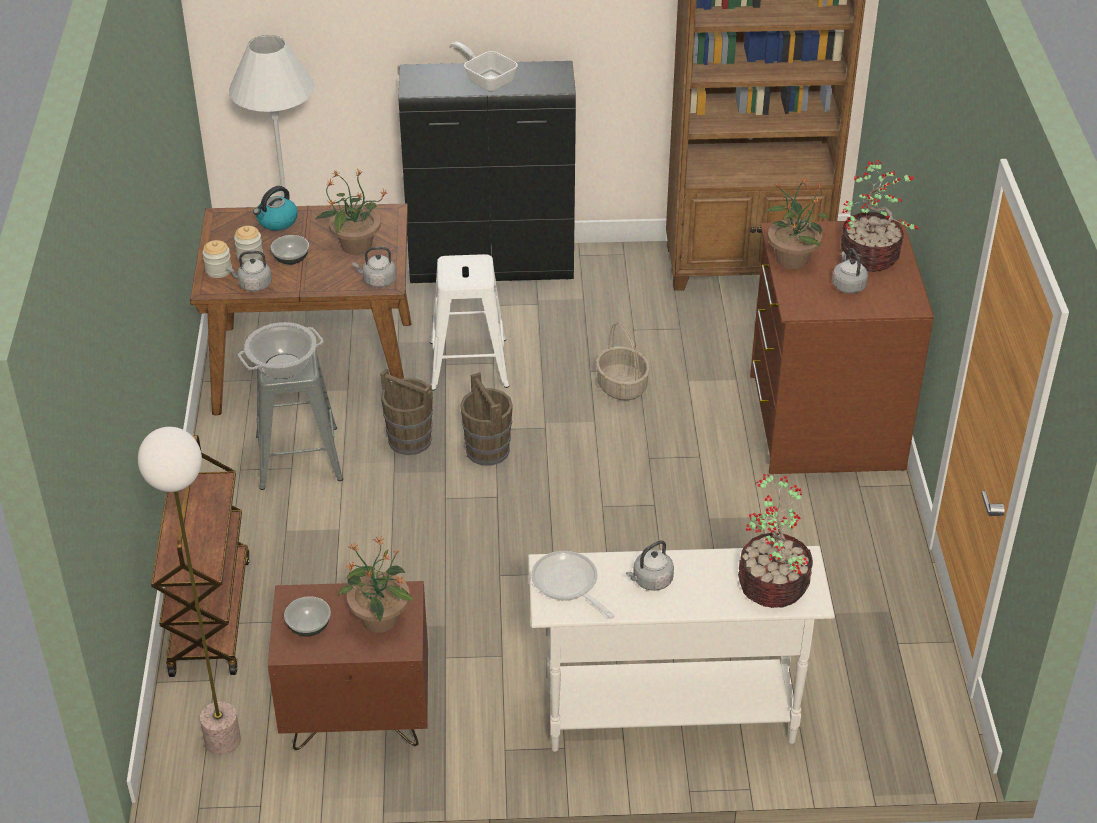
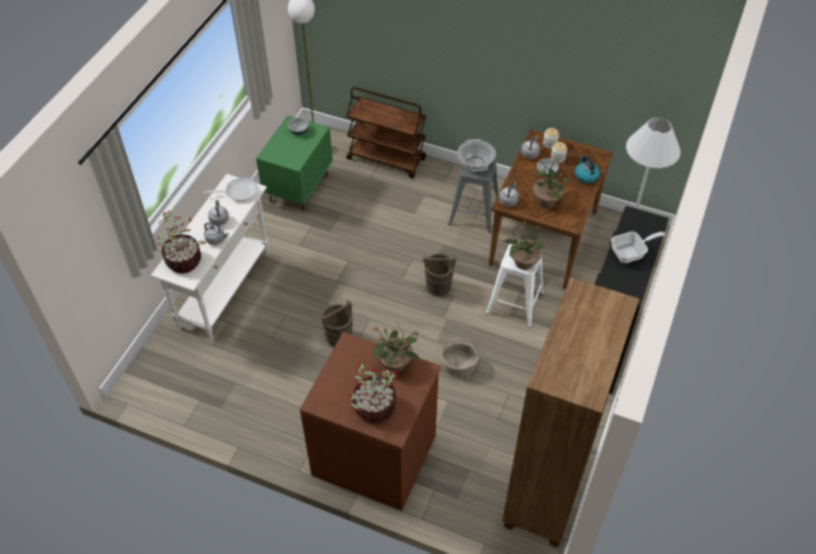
camera: 115 degrees right, 10 degrees up
brown nightstand [268,581,428,750] -> green nightstand [256,115,333,212]
potted plant [338,536,414,633] -> potted plant moved to [503,220,549,270]
brown bucket [380,368,433,455] -> brown bucket moved to [321,300,353,347]
grey kettle [832,248,868,294] -> grey kettle moved to [204,223,229,245]

